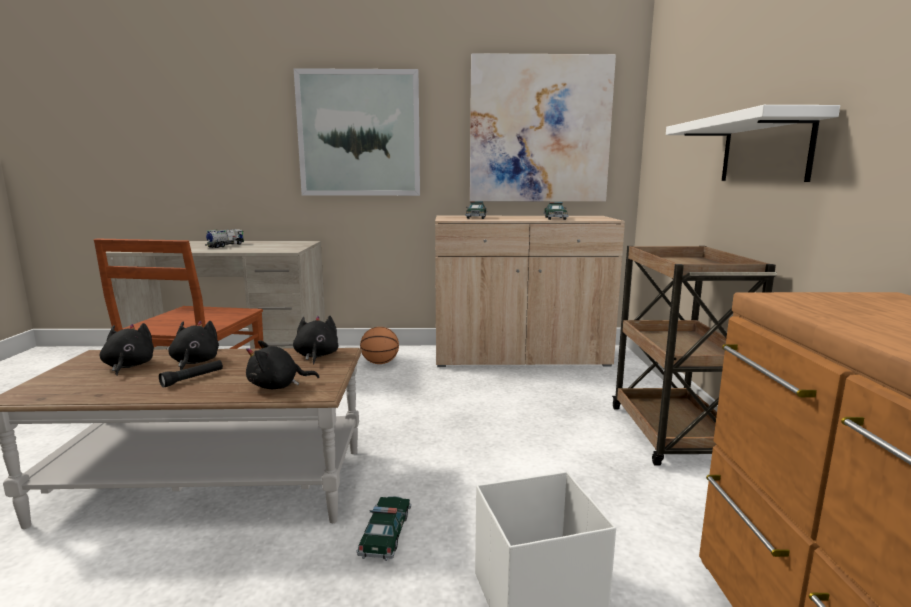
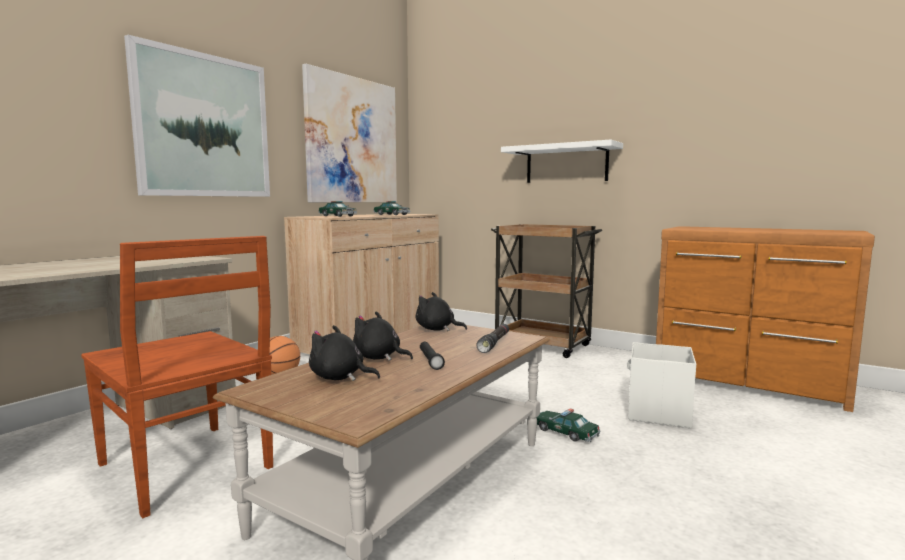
camera: 55 degrees left, 5 degrees down
toy truck [205,229,244,248] -> none
black plush toy [246,340,319,389] -> black flashlight [476,324,509,353]

